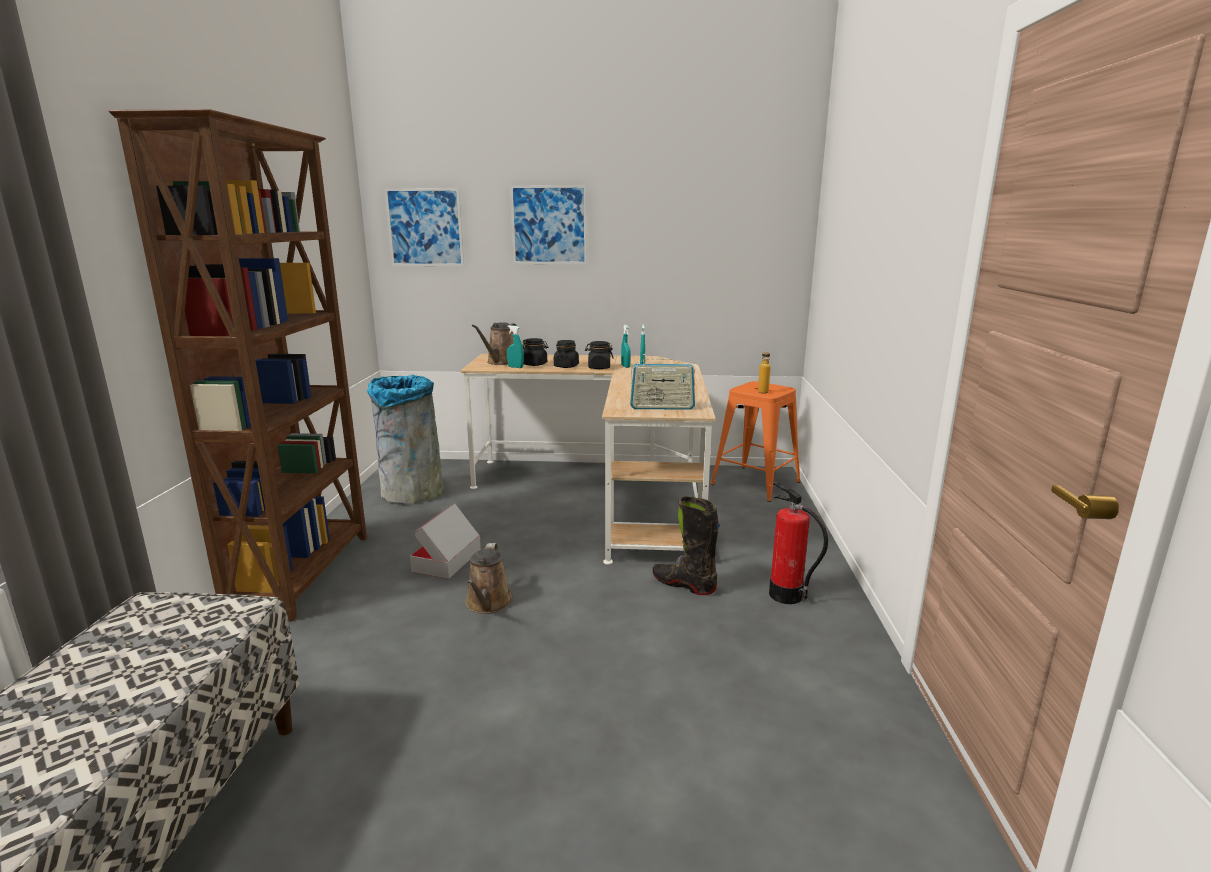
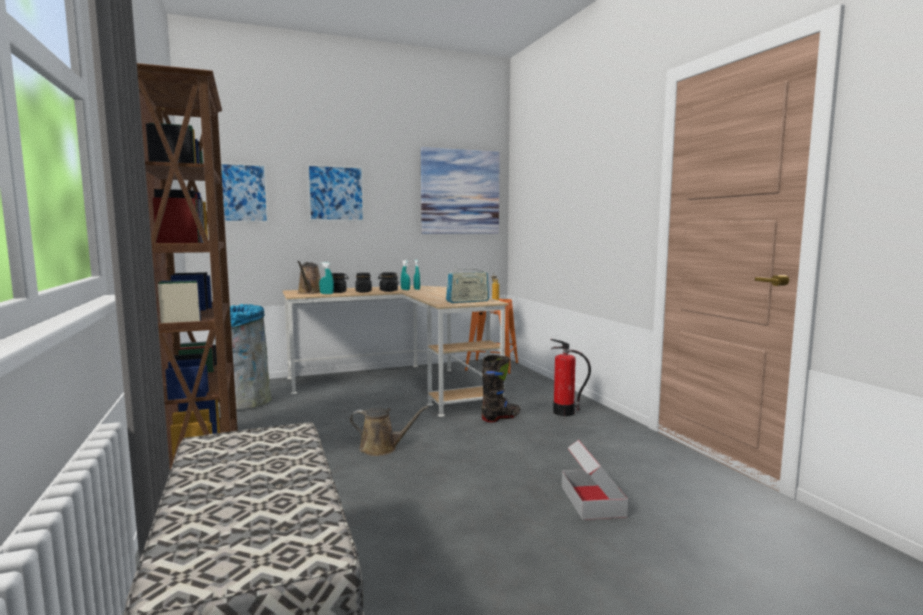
camera: 25 degrees left, 10 degrees down
cardboard box [410,504,481,579] -> cardboard box moved to [562,440,628,520]
brown watering can [465,543,514,614] -> brown watering can turned 60 degrees counterclockwise [350,406,428,456]
black boot [653,496,720,595] -> black boot turned 135 degrees clockwise [481,355,521,422]
none -> picture [421,147,500,234]

